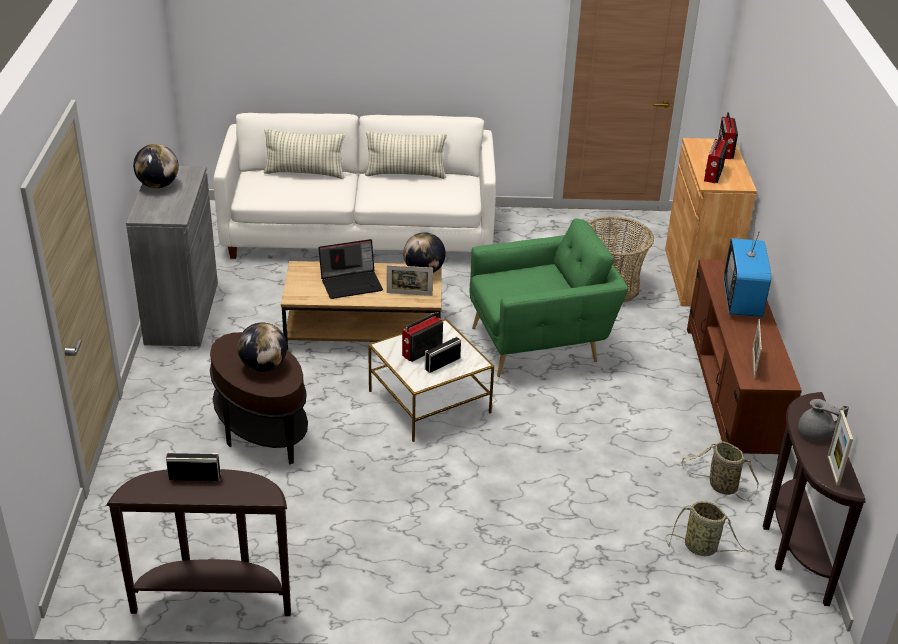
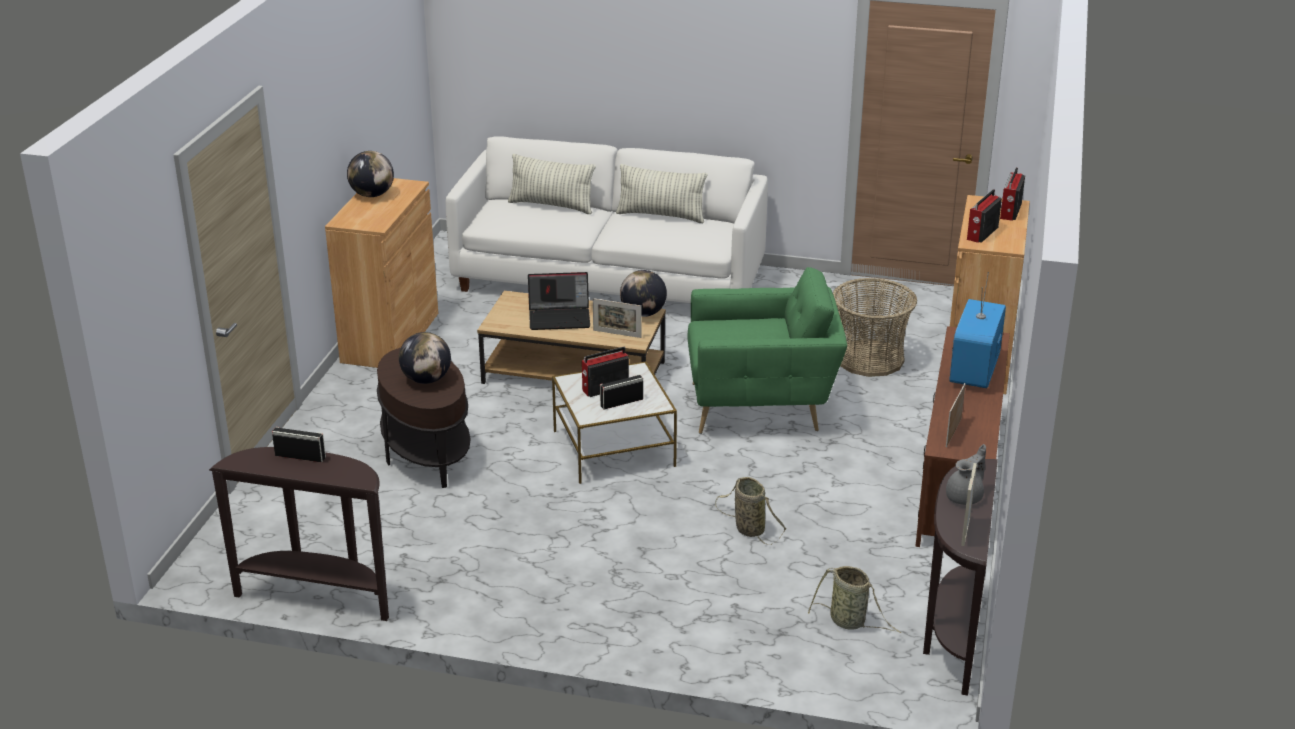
camera: 15 degrees right, 5 degrees down
grey cabinet [126,166,218,346] -> brown cabinet [325,178,438,368]
basket [681,441,759,501] -> basket moved to [715,477,787,545]
grey teapot [798,399,849,441] -> grey teapot turned 90 degrees counterclockwise [946,444,986,505]

